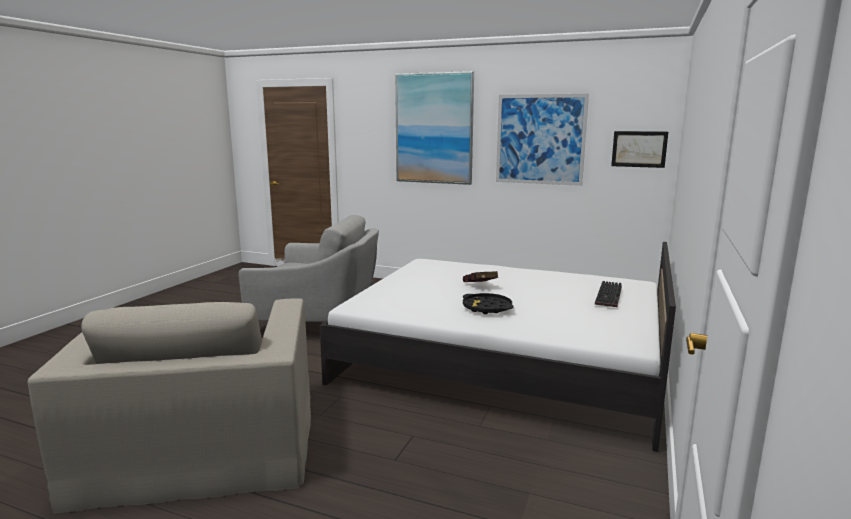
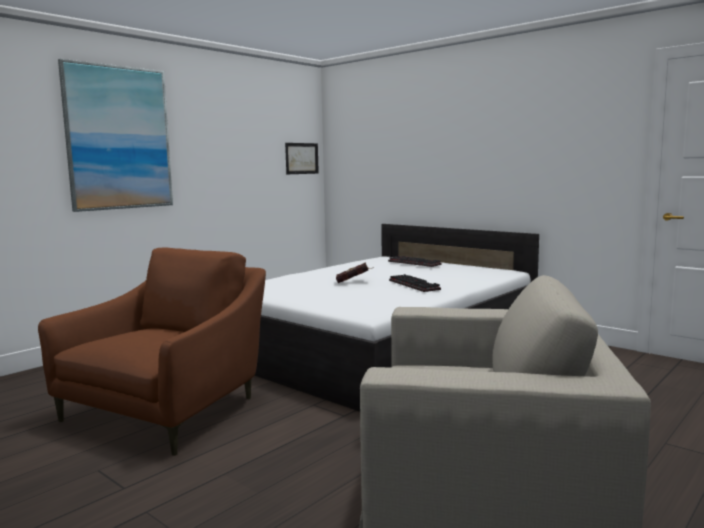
camera: 70 degrees left, 5 degrees down
grey armchair [239,215,379,322] -> brown armchair [38,248,266,456]
black tray [463,293,514,314] -> keyboard [389,274,441,292]
picture [496,94,589,186] -> none

